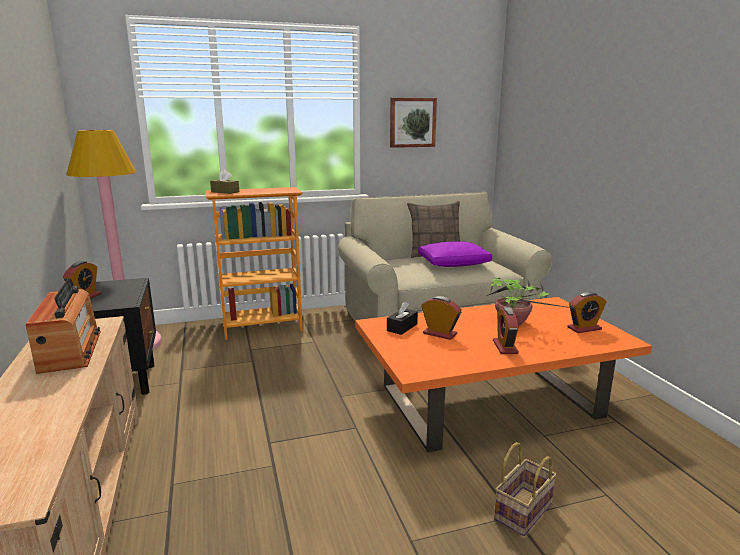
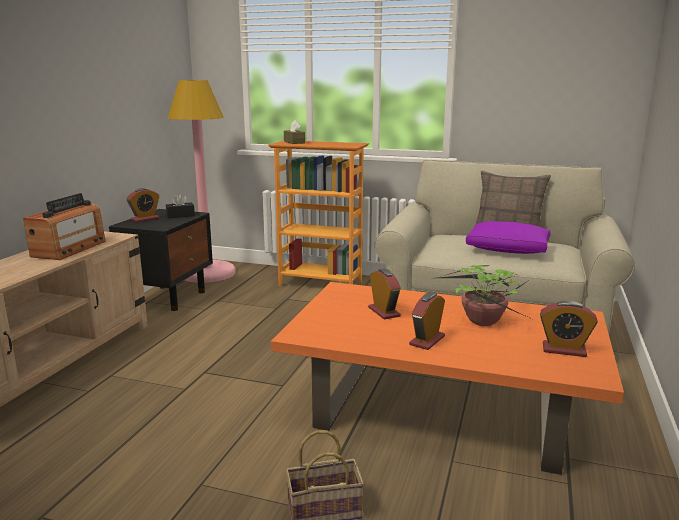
camera: 35 degrees right, 0 degrees up
black tissue box [387,302,418,335] -> black tissue box moved to [166,194,195,218]
picture [390,98,437,148] -> none

